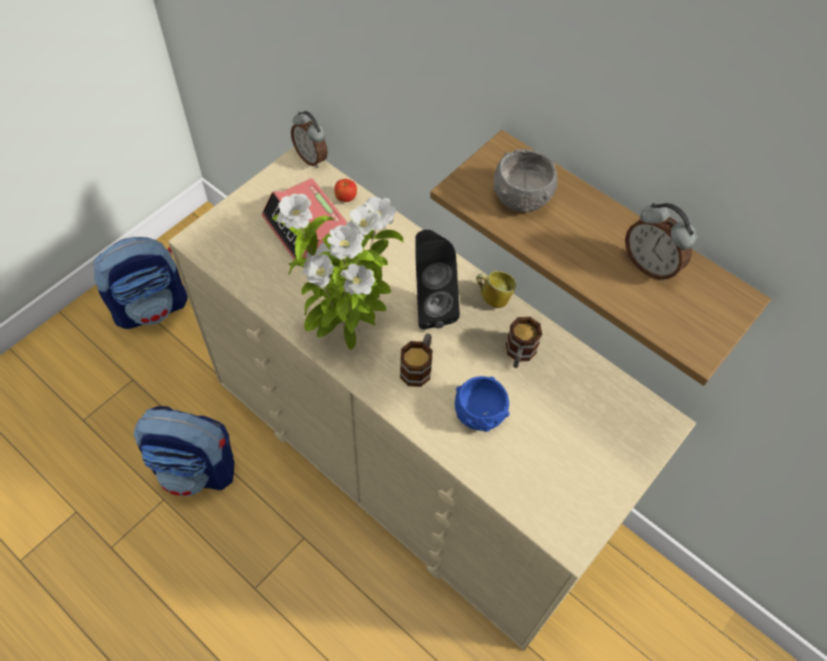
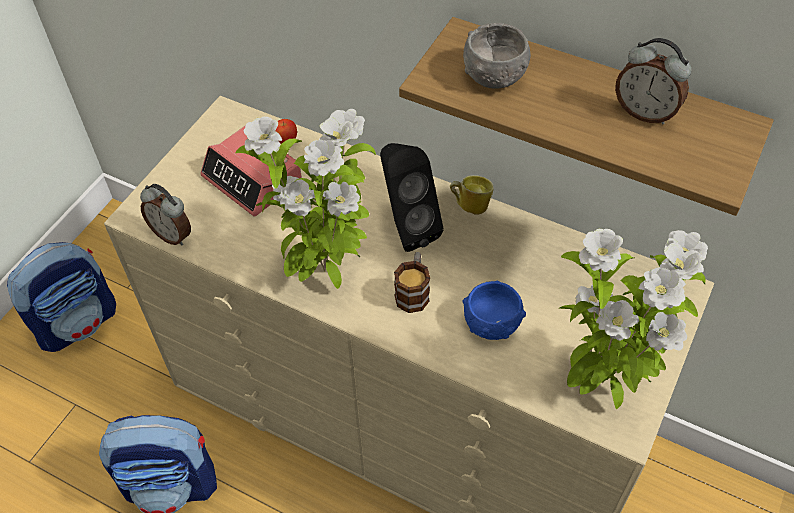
camera: 10 degrees left, 5 degrees down
alarm clock [291,111,328,168] -> alarm clock moved to [140,184,191,245]
mug [506,317,542,368] -> none
none -> potted plant [558,229,708,409]

